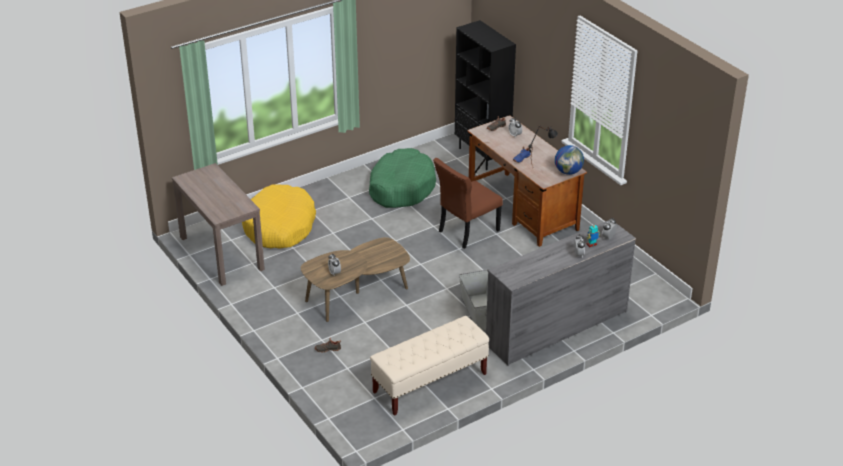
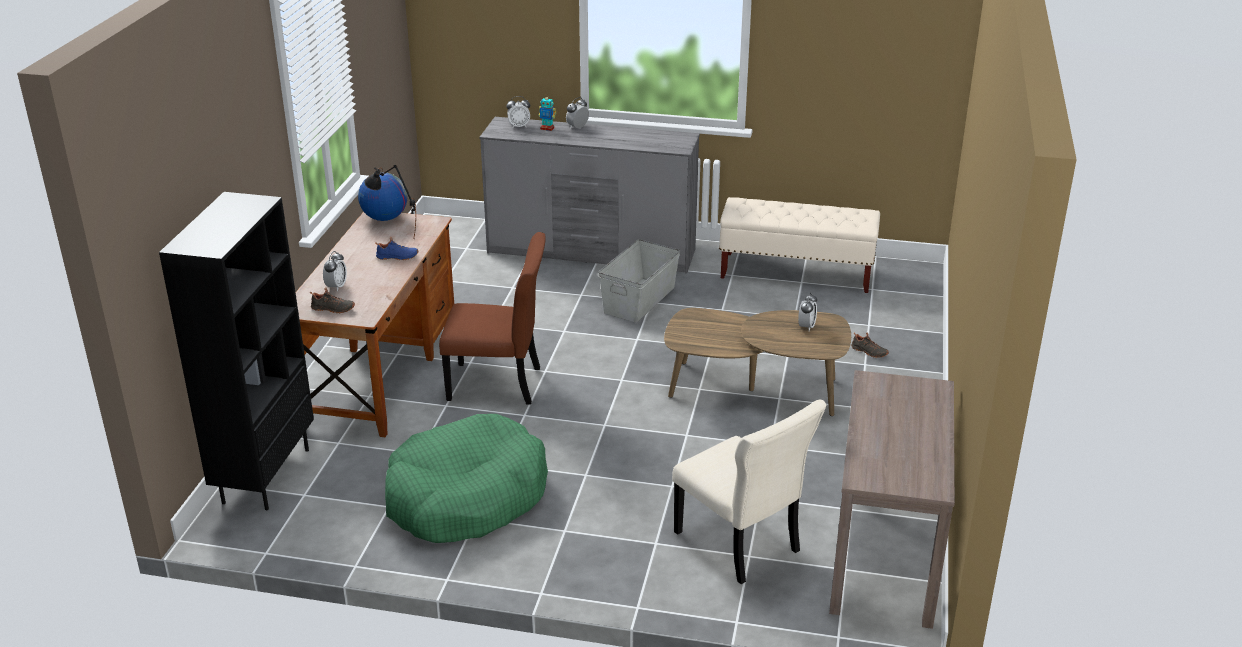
camera: 135 degrees left, 5 degrees down
yellow dog bed [242,184,316,249] -> beige chair [672,400,826,584]

